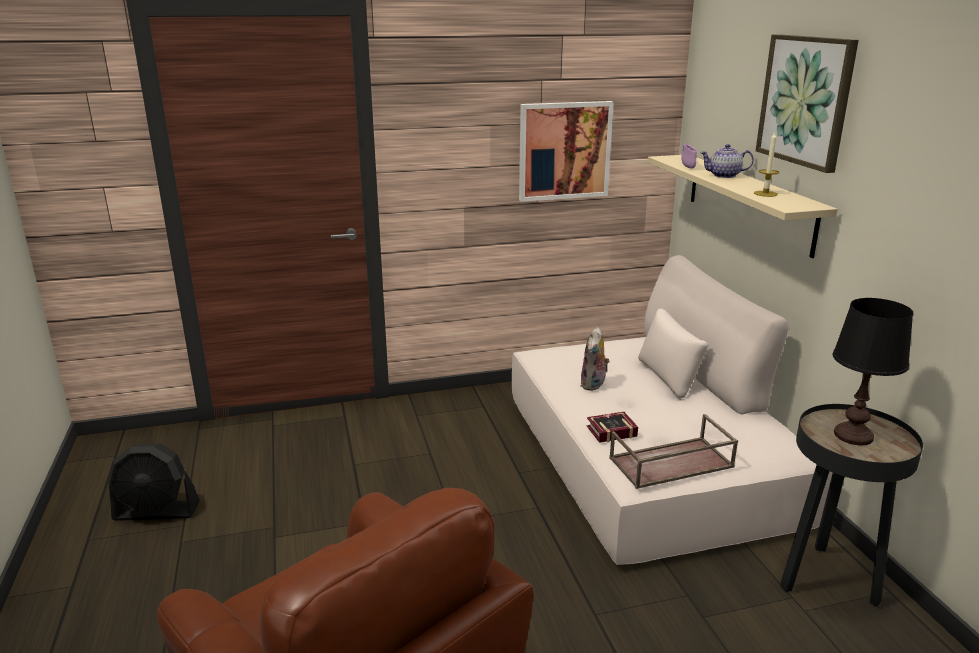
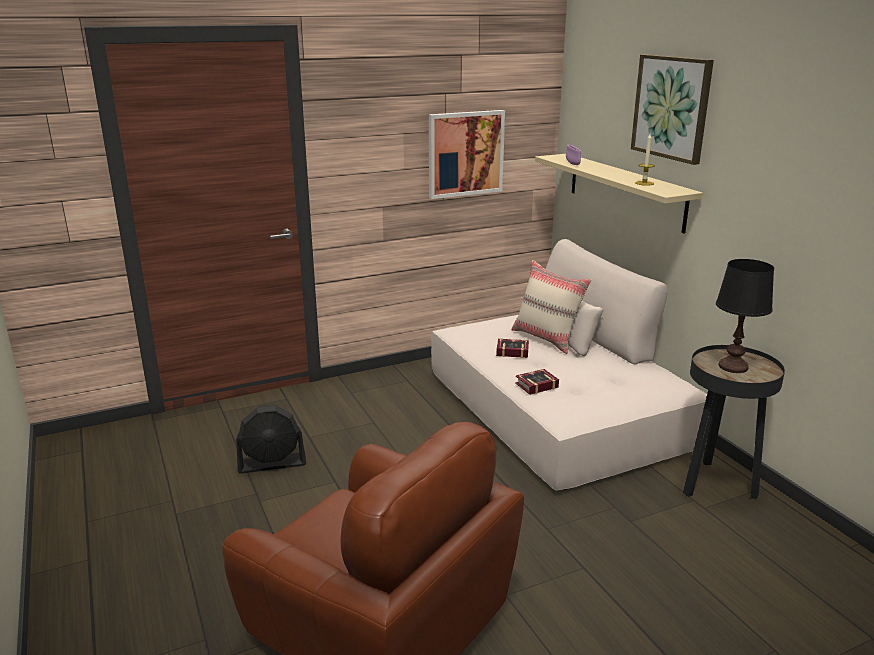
camera: 10 degrees left, 0 degrees up
black fan [108,443,200,521] -> black fan moved to [236,404,306,474]
plush toy [580,327,610,391] -> book [496,339,529,358]
brown tray [609,414,738,489] -> none
teapot [700,144,754,178] -> none
none -> beige pillow [511,260,591,354]

